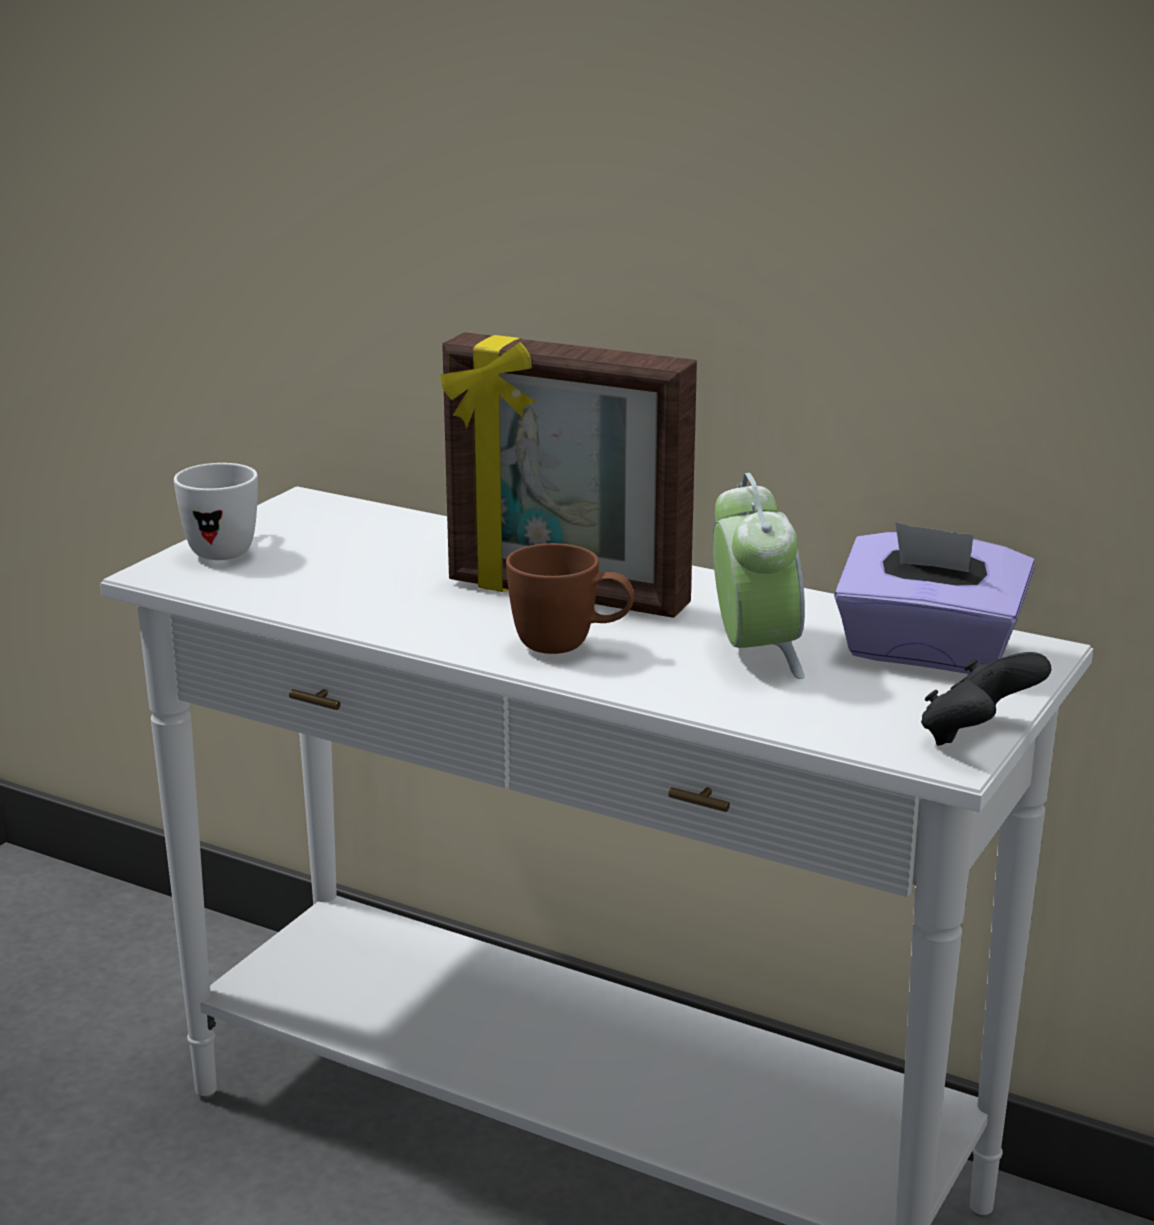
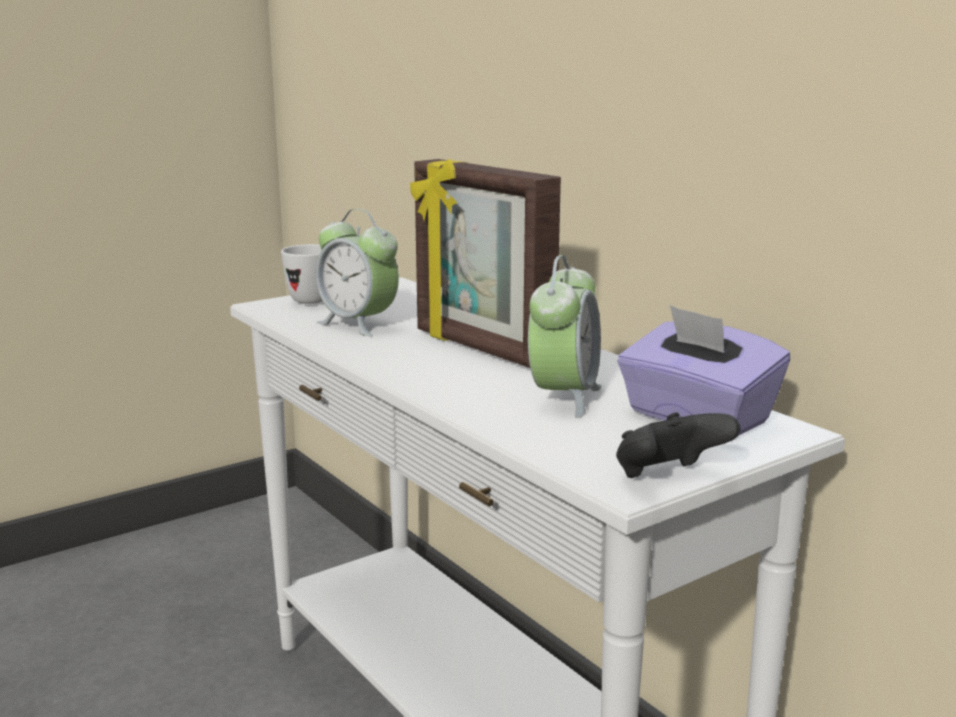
camera: 25 degrees right, 5 degrees down
brown mug [506,543,634,654] -> none
none -> alarm clock [316,209,399,336]

